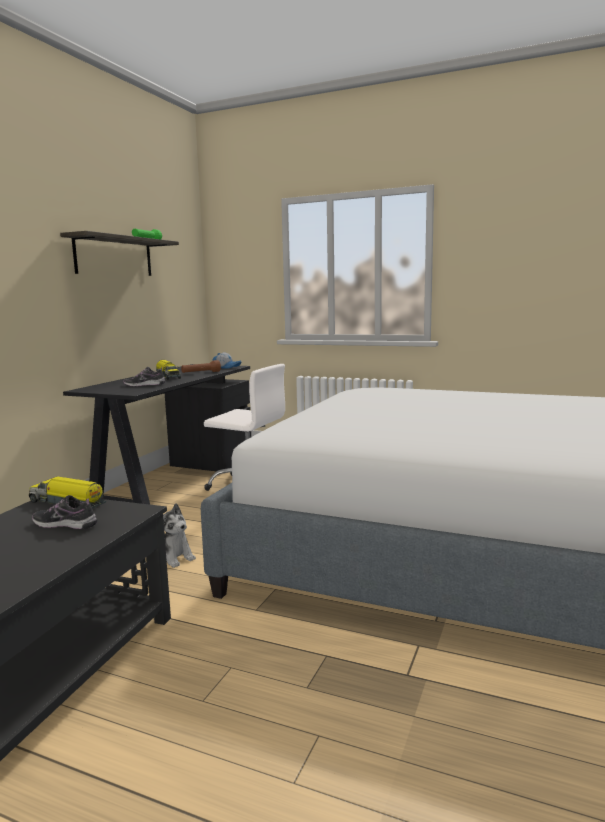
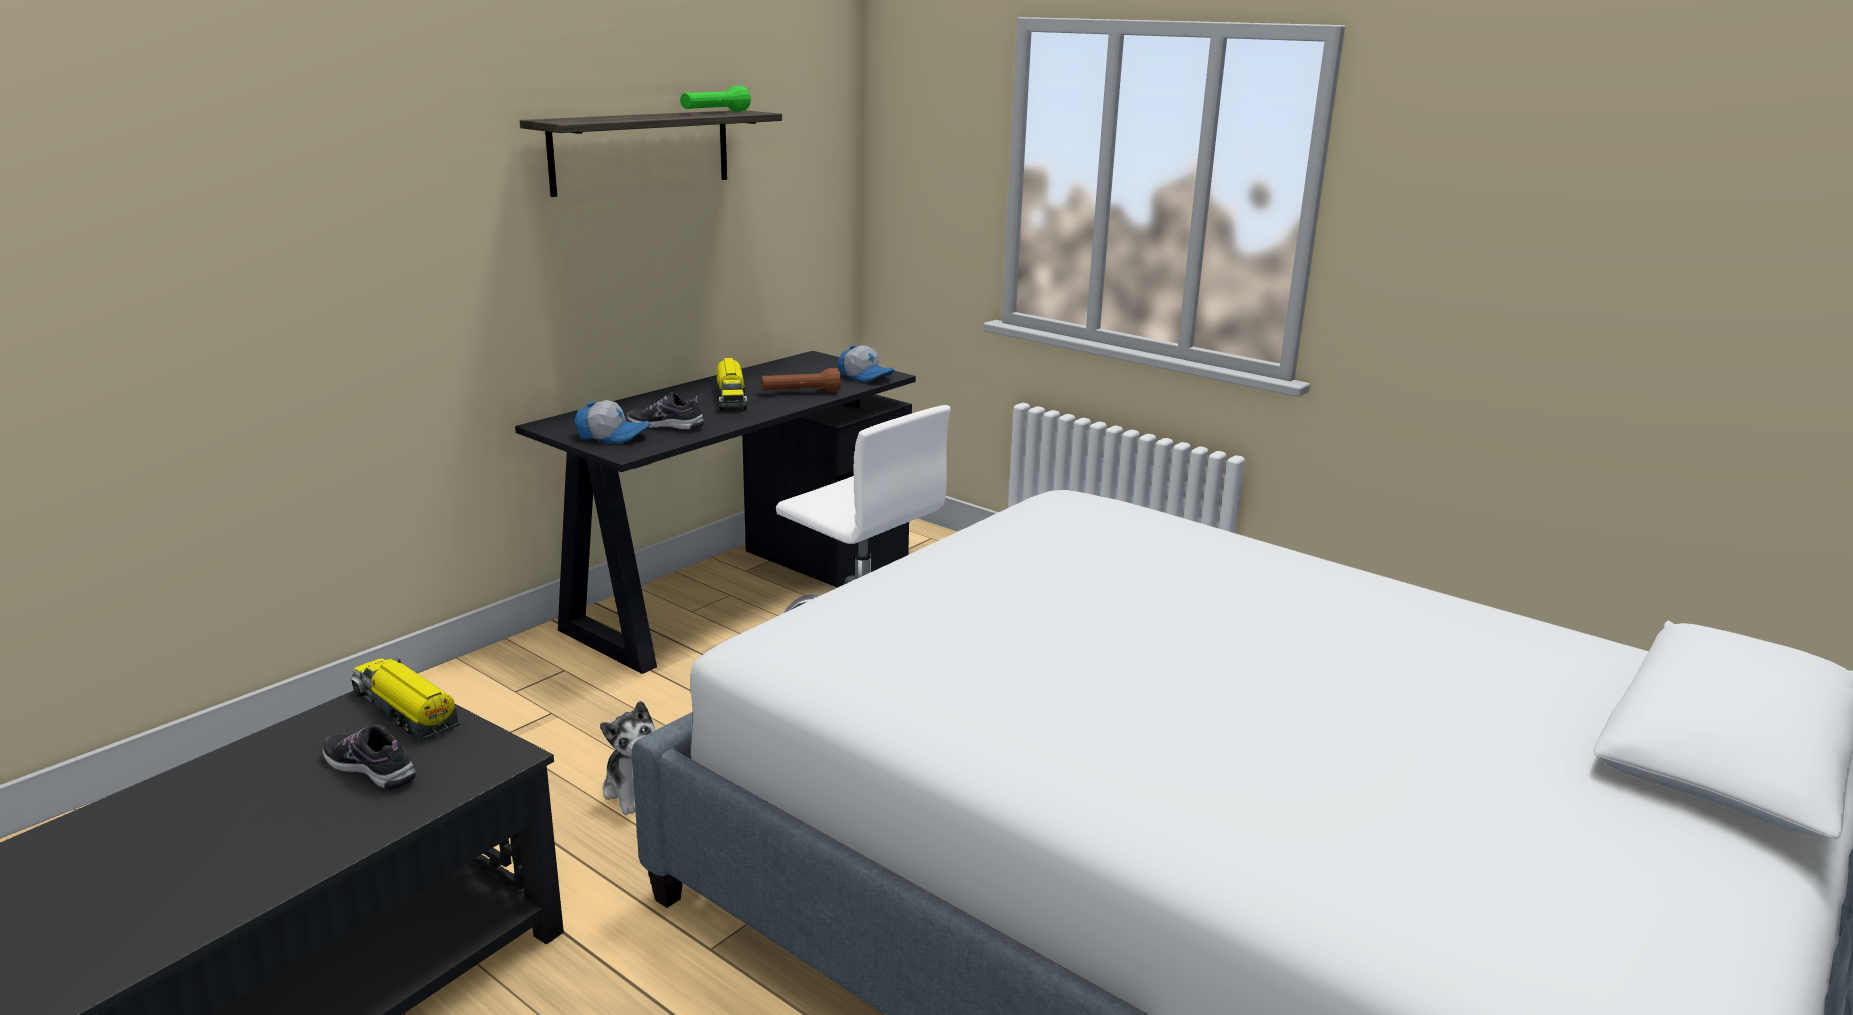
camera: 15 degrees right, 10 degrees up
none -> cap [575,400,650,444]

